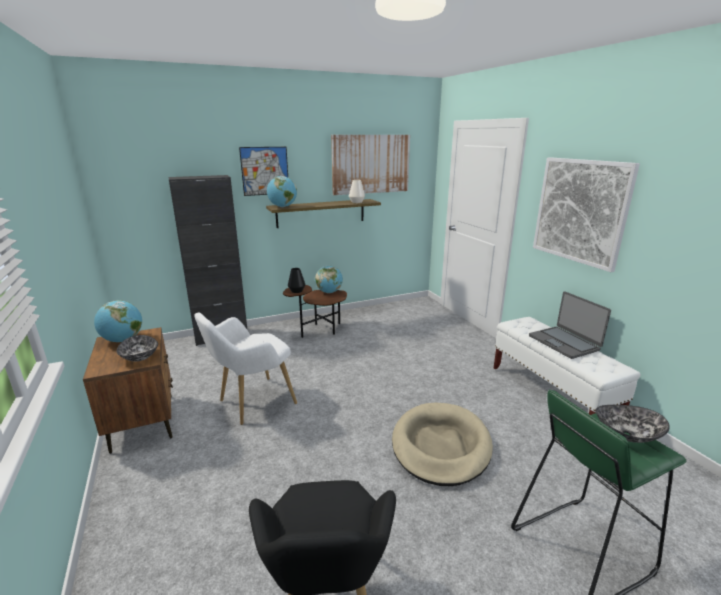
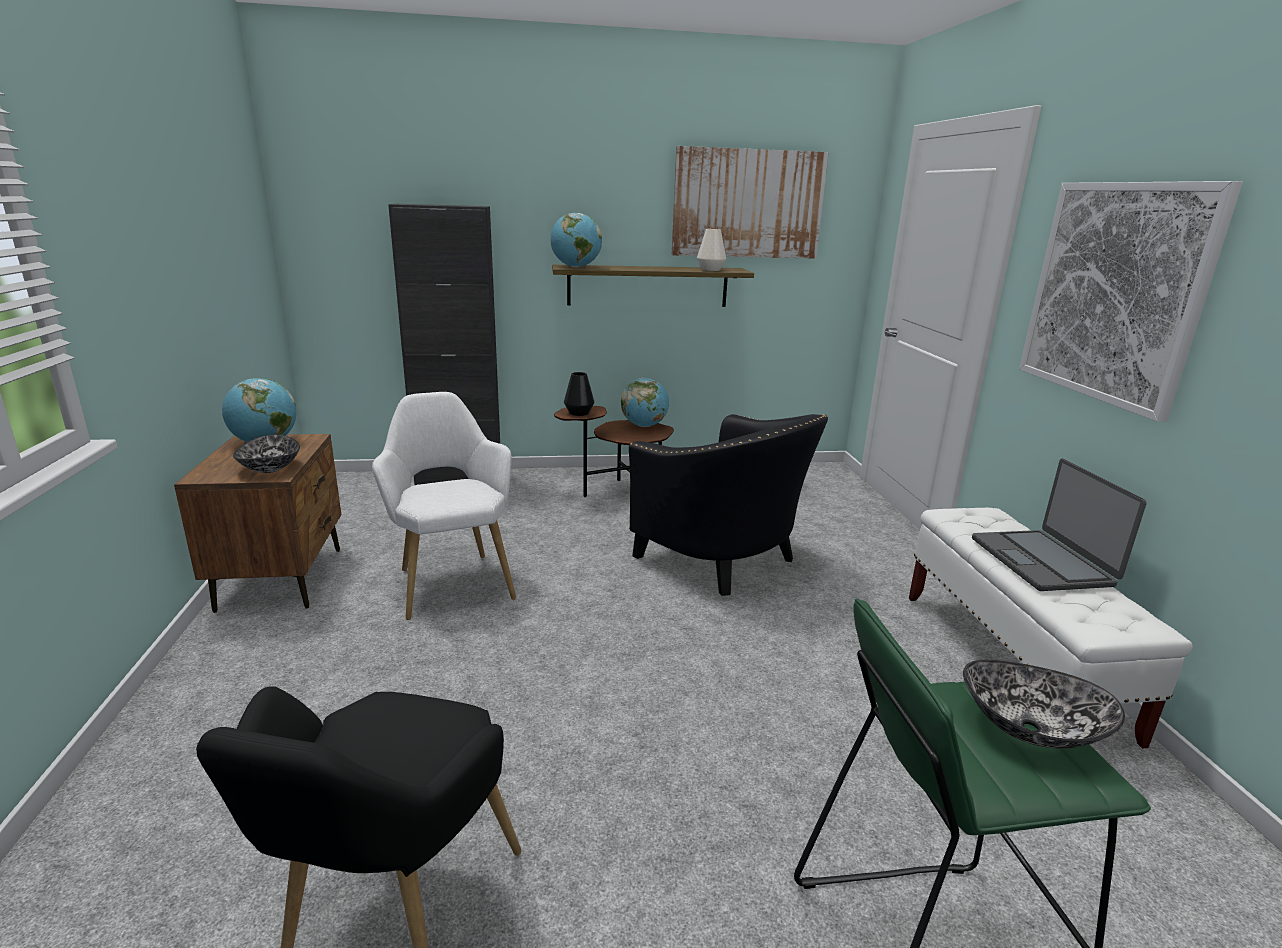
camera: 15 degrees right, 0 degrees up
white armchair [194,313,297,425] -> white armchair turned 90 degrees clockwise [372,392,516,620]
picture [239,147,288,196] -> none
beige dog bed [392,402,493,486] -> none
none -> black armchair [629,414,828,596]

